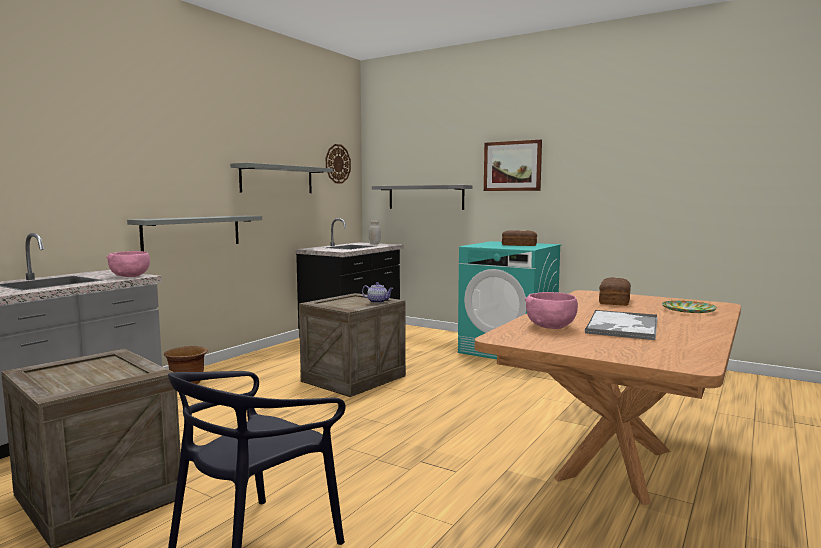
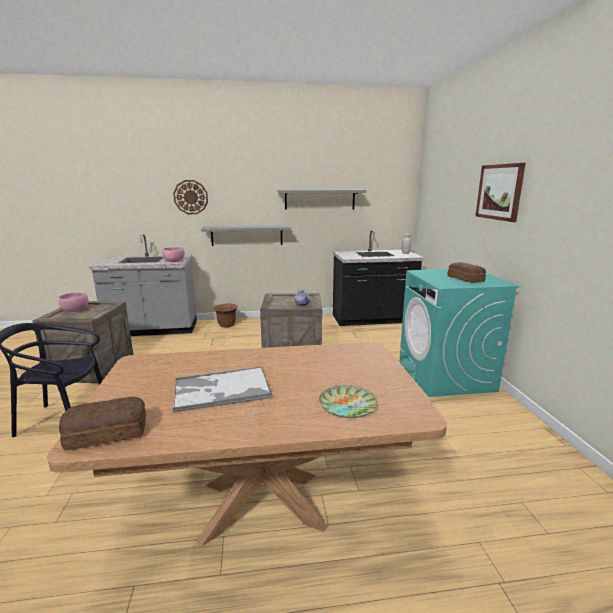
camera: 50 degrees right, 10 degrees up
wall clock [326,144,351,184] -> wall clock moved to [173,180,208,214]
grey shelf [372,185,473,210] -> none
pink bowl [525,292,578,329] -> pink bowl moved to [58,293,88,312]
bread [599,277,631,306] -> bread moved to [59,397,146,451]

